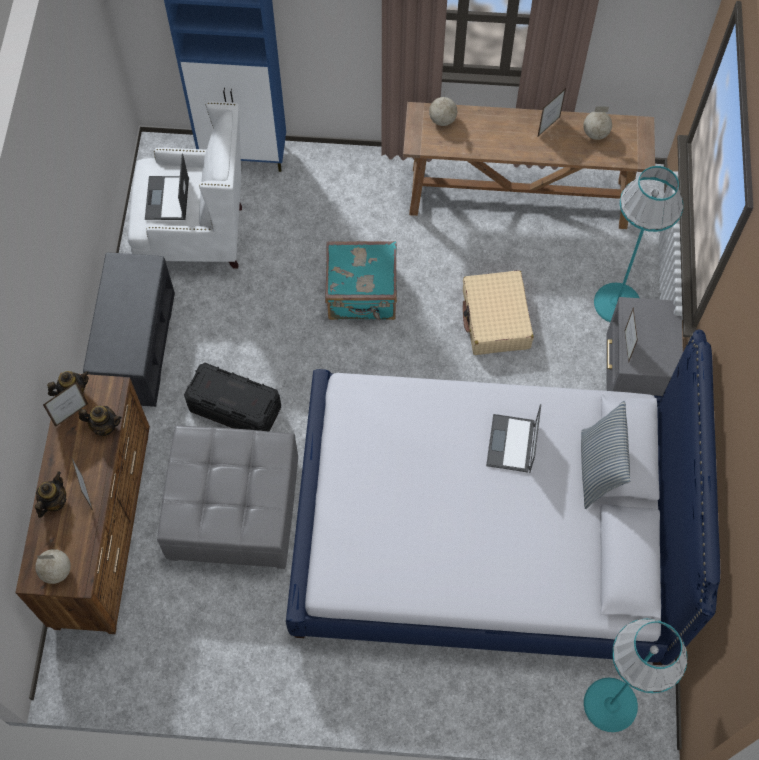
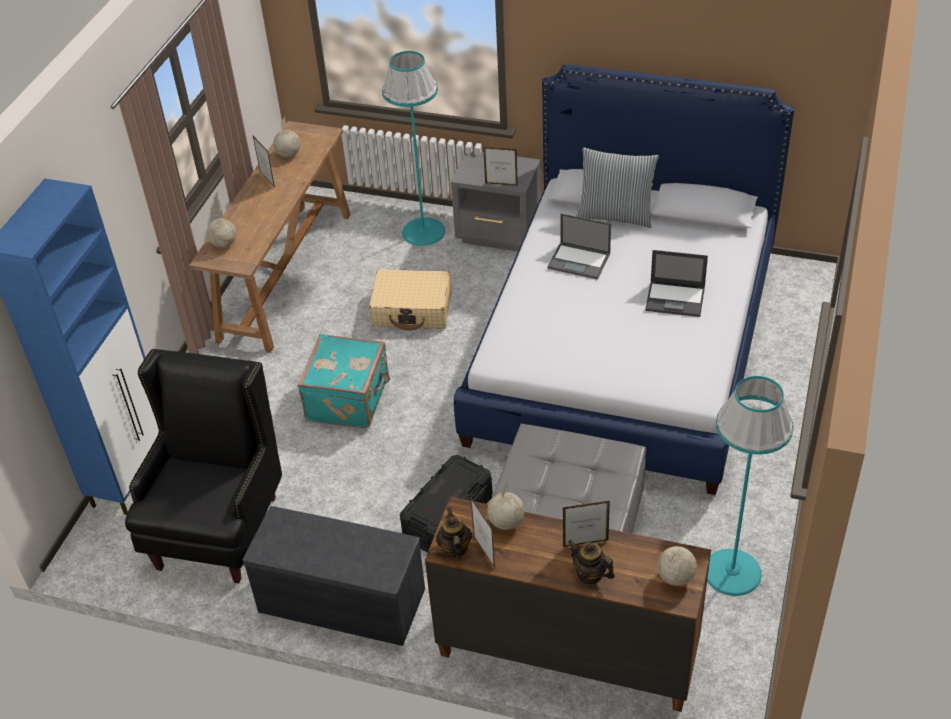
camera: 75 degrees left, 20 degrees down
teapot [78,406,122,436] -> globe [487,479,525,530]
white armchair [128,101,242,268] -> black armchair [125,349,282,583]
laptop [145,154,189,220] -> laptop moved to [645,250,708,317]
turquoise floor lamp [584,619,687,732] -> turquoise floor lamp moved to [707,376,794,596]

